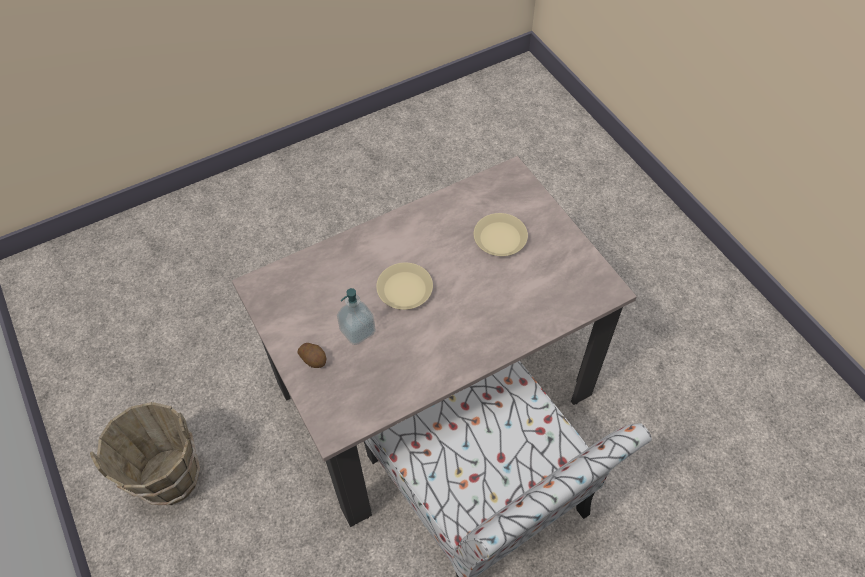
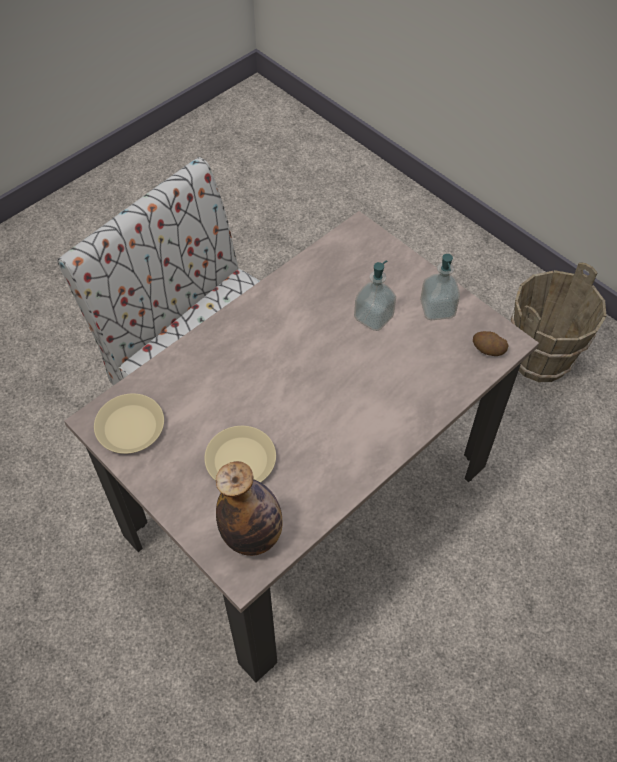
camera: 165 degrees right, 0 degrees up
potato [297,343,326,368] -> potato moved to [473,331,509,356]
beige plate [376,263,433,310] -> beige plate moved to [94,394,164,454]
none -> bottle [216,461,283,556]
none -> soap dispenser [420,254,460,320]

